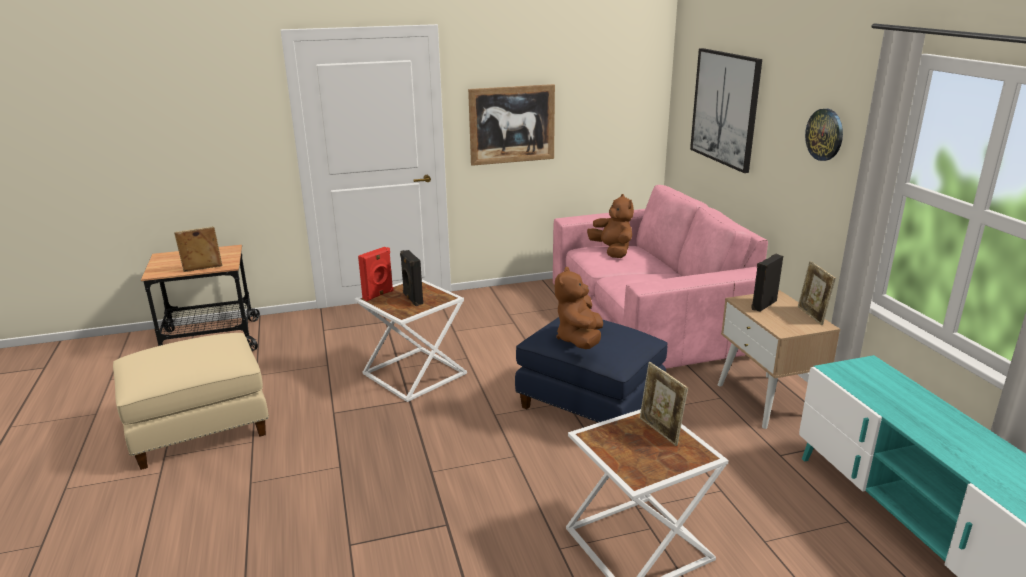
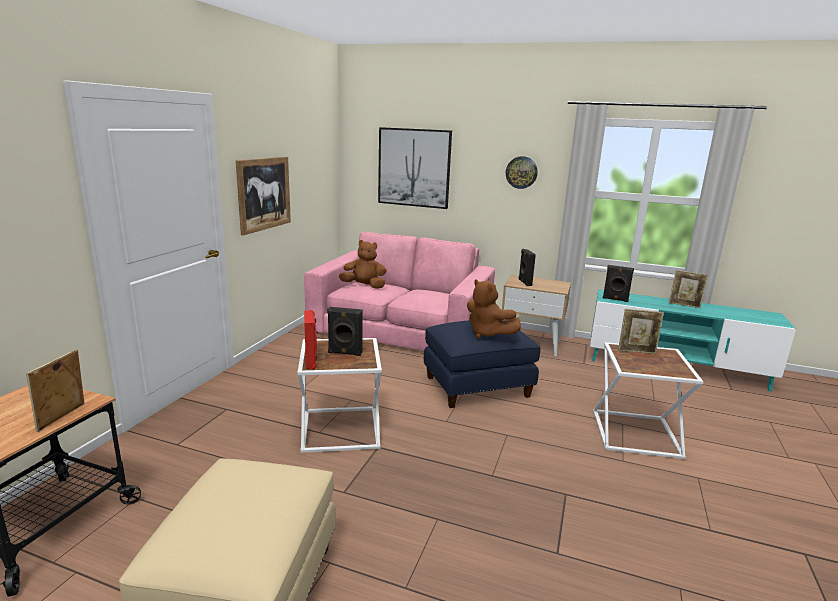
camera: 55 degrees left, 5 degrees down
picture frame [798,261,836,325] -> picture frame moved to [669,270,708,308]
none -> black speaker [603,265,634,302]

